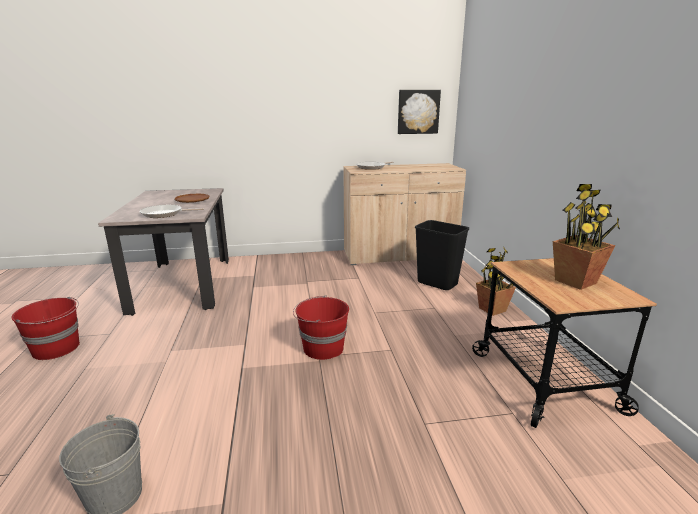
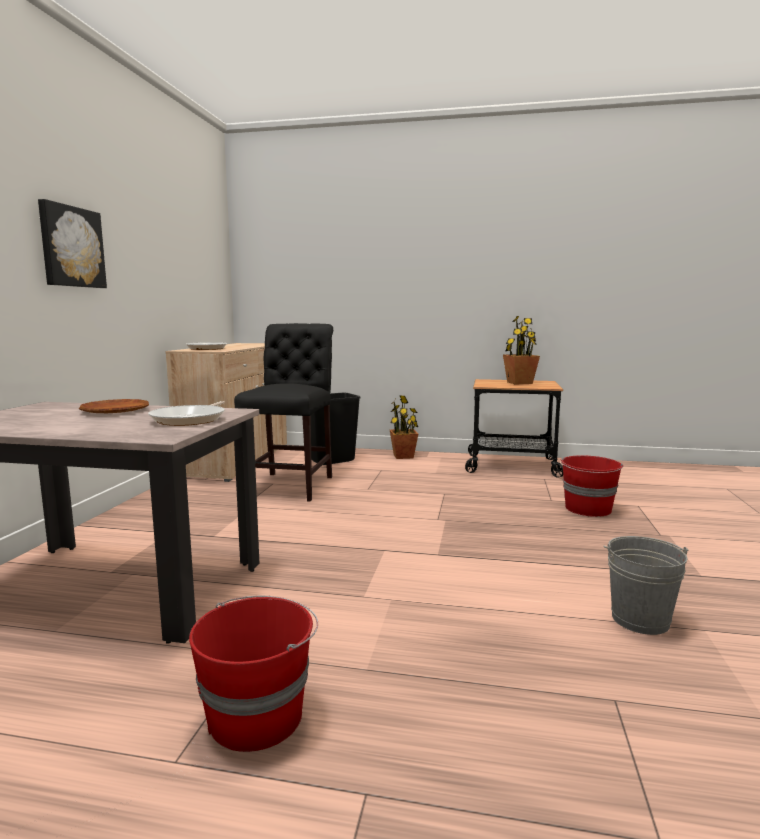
camera: 70 degrees left, 10 degrees down
red bucket [293,295,349,360] -> red bucket moved to [560,455,624,517]
picture [398,90,441,134] -> picture moved to [38,199,107,288]
none -> black chair [234,323,333,502]

